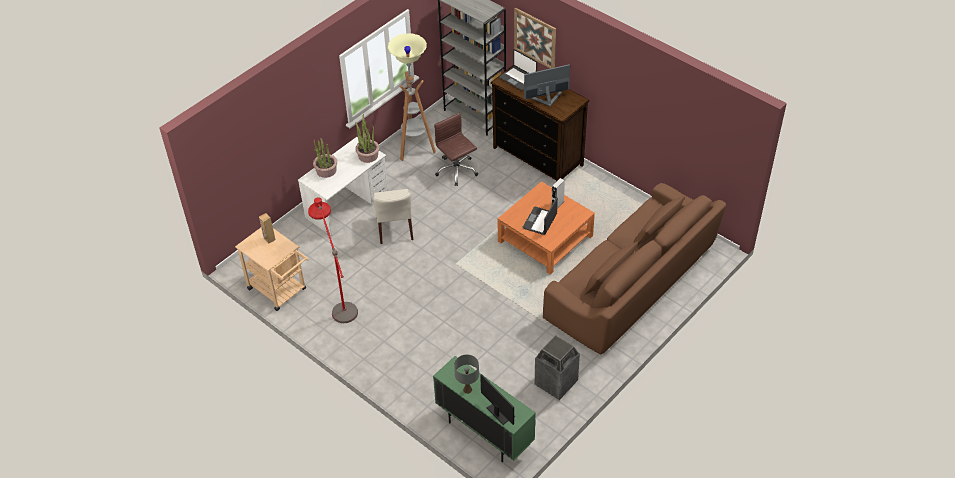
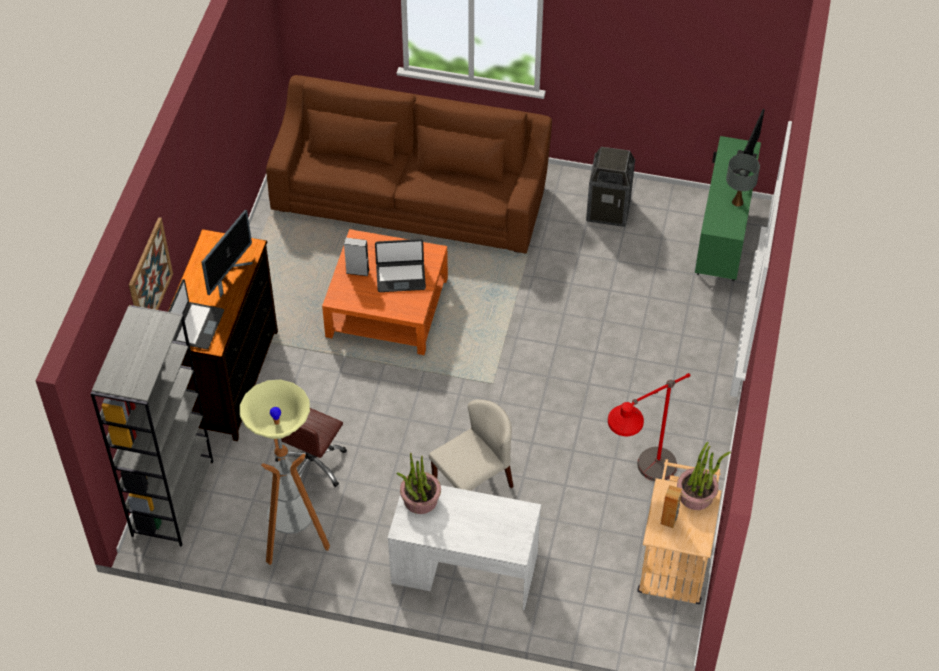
camera: 120 degrees left, 5 degrees up
potted plant [313,139,337,178] -> potted plant moved to [677,442,731,510]
monitor [524,64,570,106] -> monitor turned 105 degrees counterclockwise [201,210,253,297]

